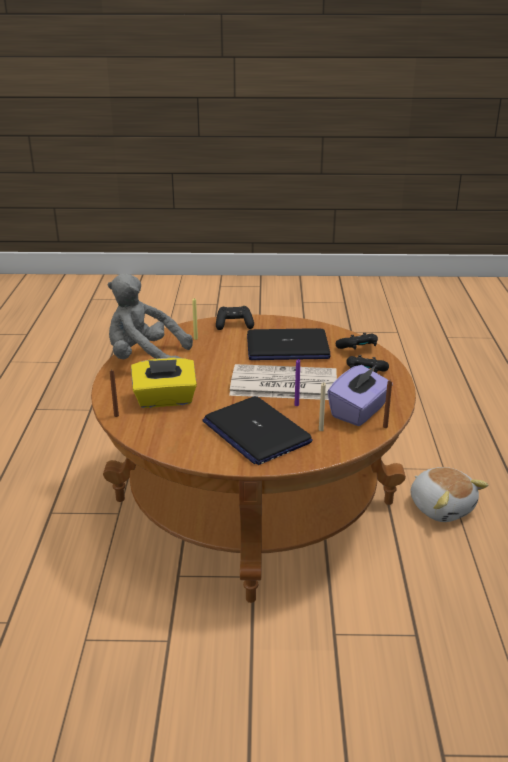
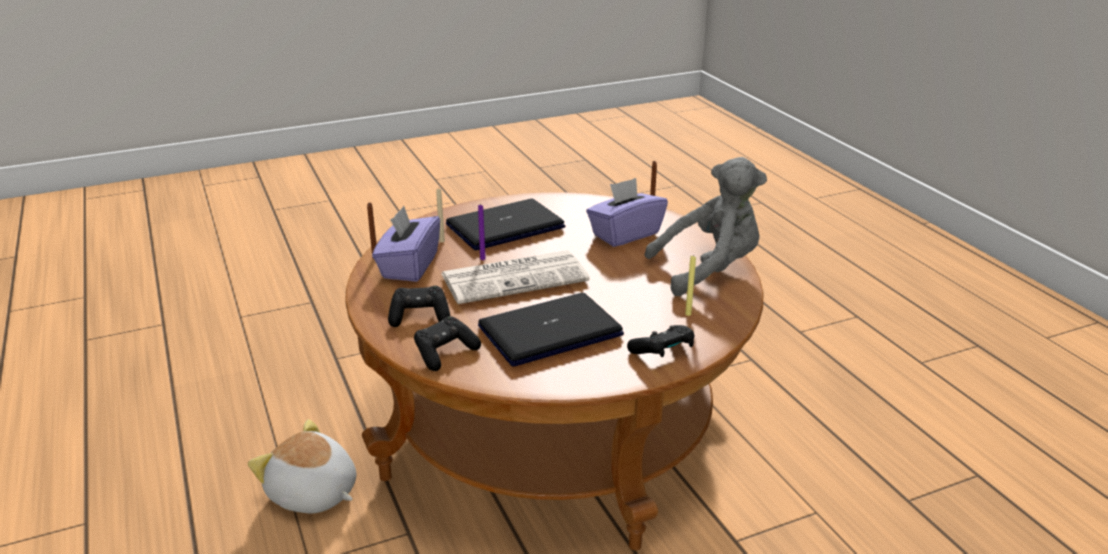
camera: 155 degrees right, 0 degrees up
yellow tissue box [131,358,197,408] -> purple tissue box [586,178,668,247]
laptop [202,396,313,465] -> laptop turned 60 degrees counterclockwise [446,199,566,250]

